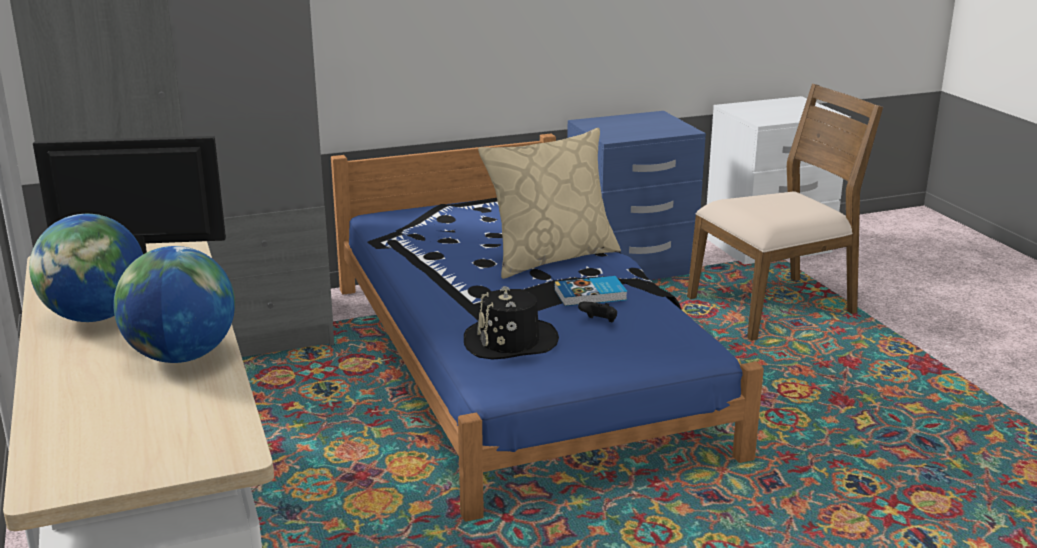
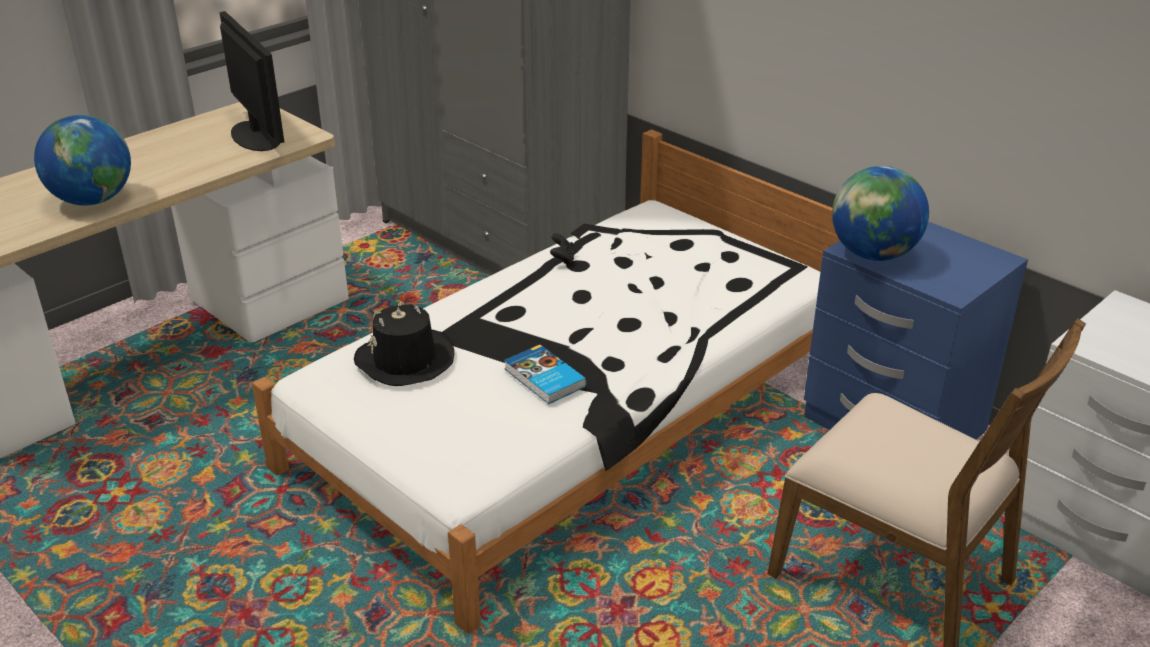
camera: 65 degrees right, 10 degrees up
globe [29,214,143,322] -> globe moved to [832,166,929,261]
blue bed [331,133,764,522] -> white bed [252,129,840,634]
beige pillow [478,128,621,279] -> none
black game controller [578,302,617,322] -> black game controller moved to [550,233,575,265]

